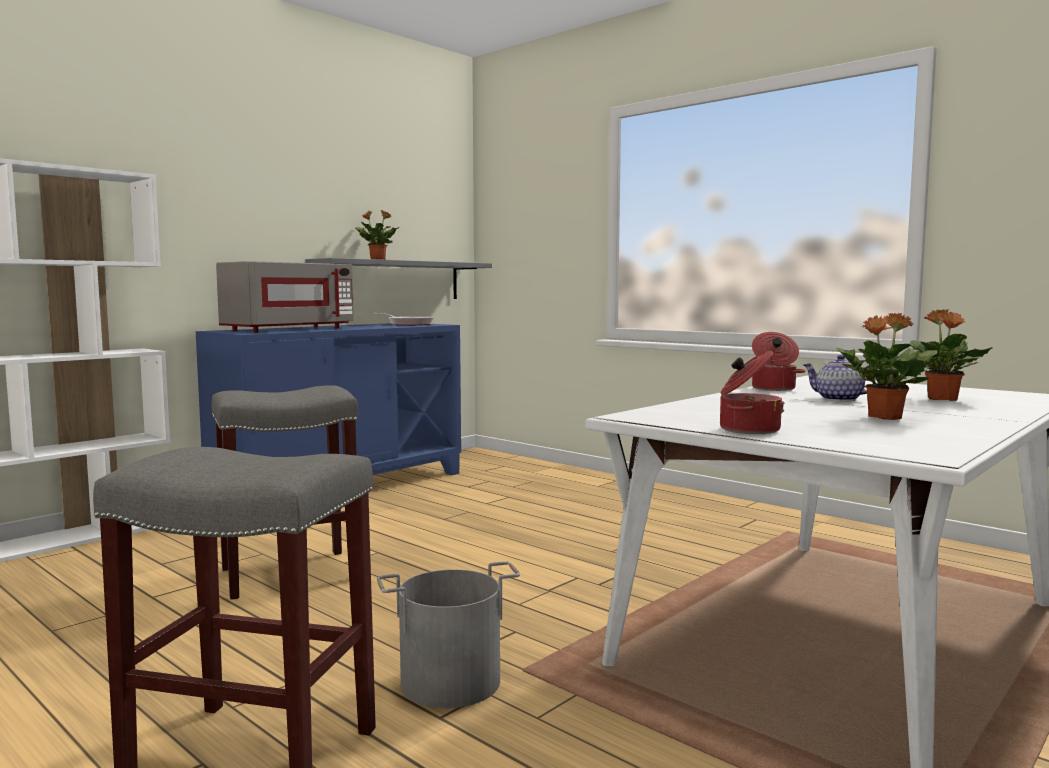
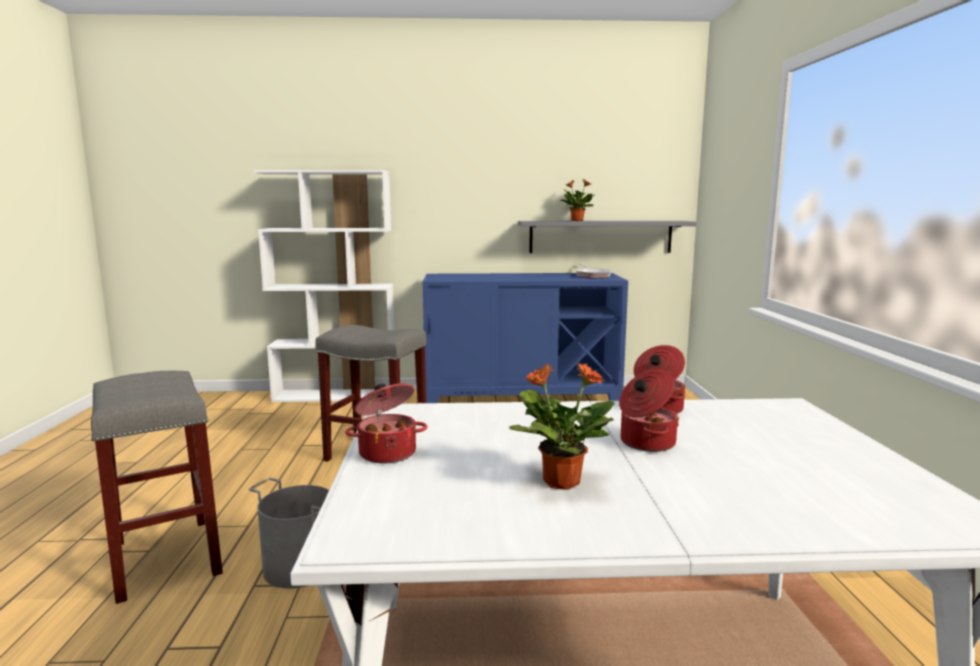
camera: 45 degrees right, 5 degrees up
grey microwave [216,261,354,332] -> none
teapot [803,355,878,401] -> cooking pot [619,369,679,452]
potted plant [910,309,992,401] -> none

